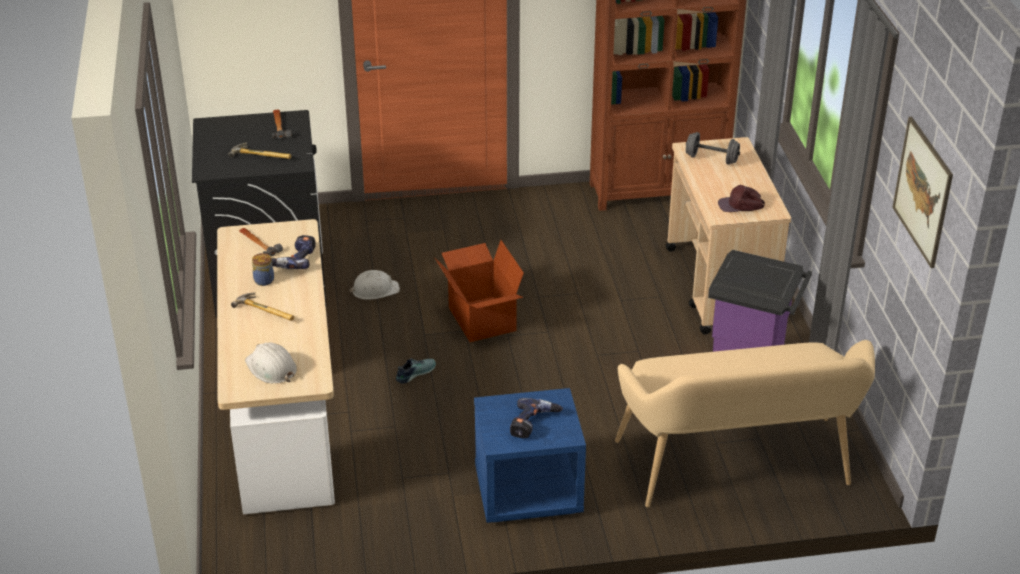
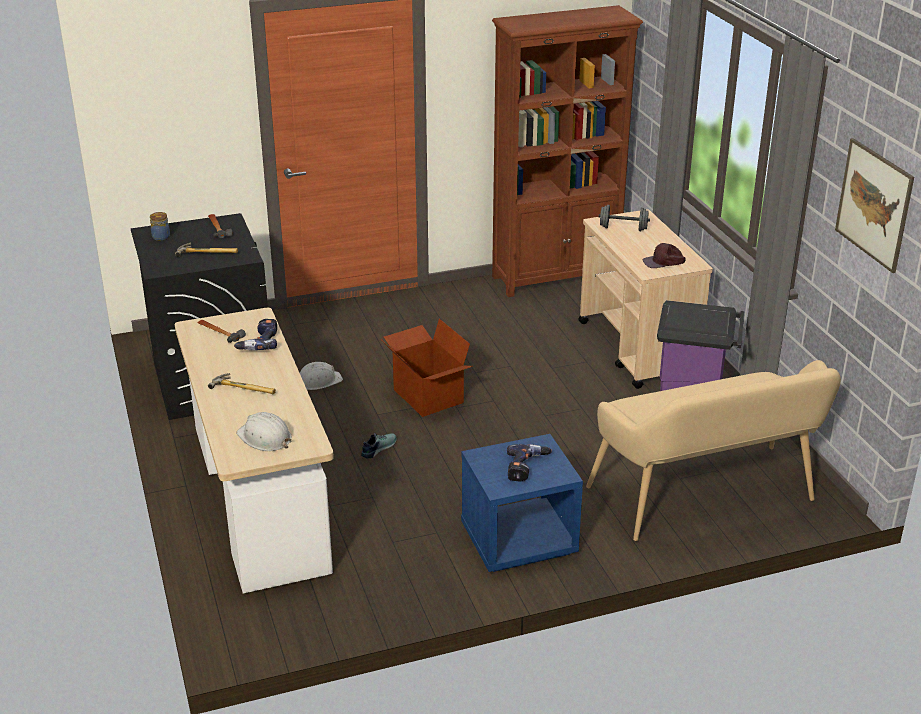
camera: 10 degrees left, 5 degrees down
jar [252,253,274,286] -> jar moved to [150,212,170,241]

